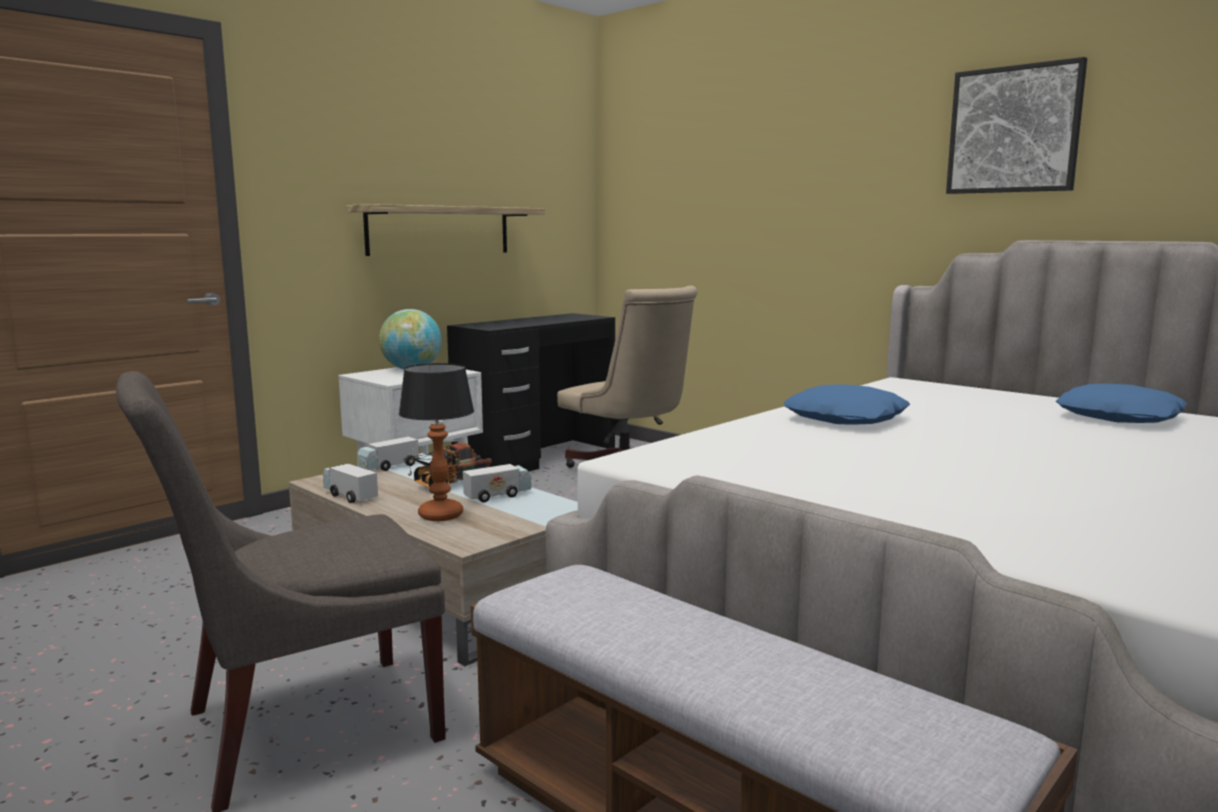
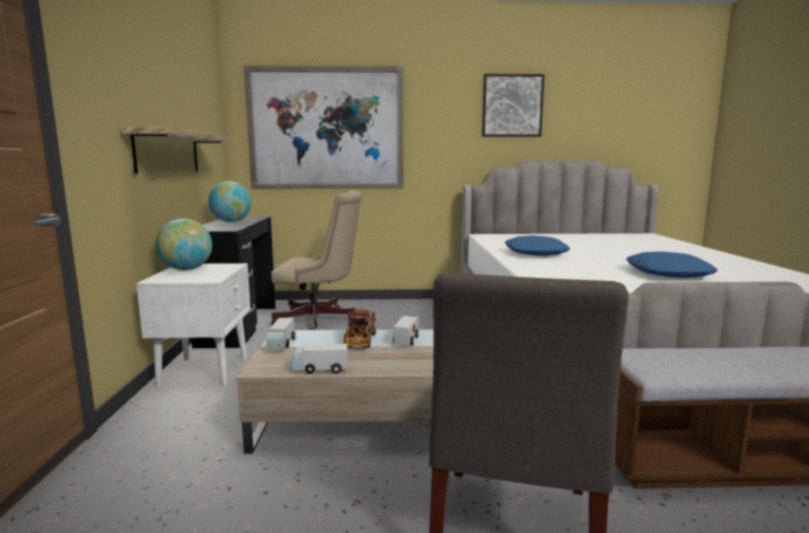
camera: 45 degrees left, 0 degrees up
table lamp [399,363,474,521] -> none
blue pillow [1056,383,1187,423] -> blue pillow moved to [626,251,718,278]
none -> globe [208,181,252,222]
none -> picture [244,66,403,189]

